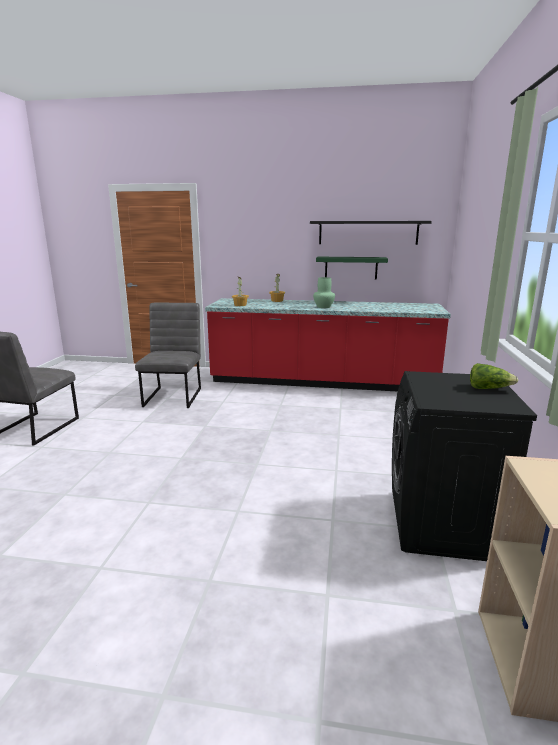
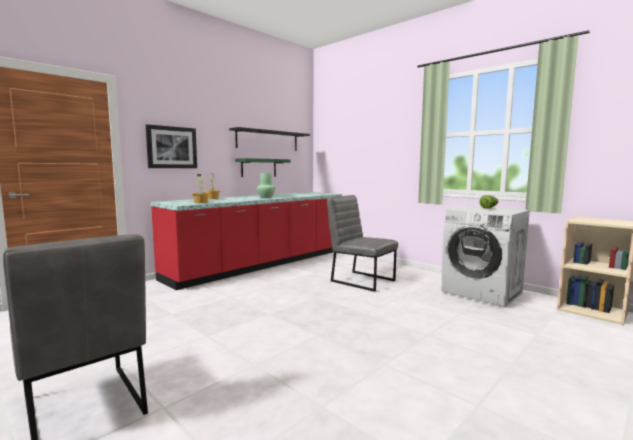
camera: 55 degrees left, 10 degrees down
grey chair [135,303,201,408] -> grey chair moved to [327,195,398,292]
black washing machine [392,371,537,561] -> white washing machine [442,206,530,307]
none -> picture [146,124,197,168]

